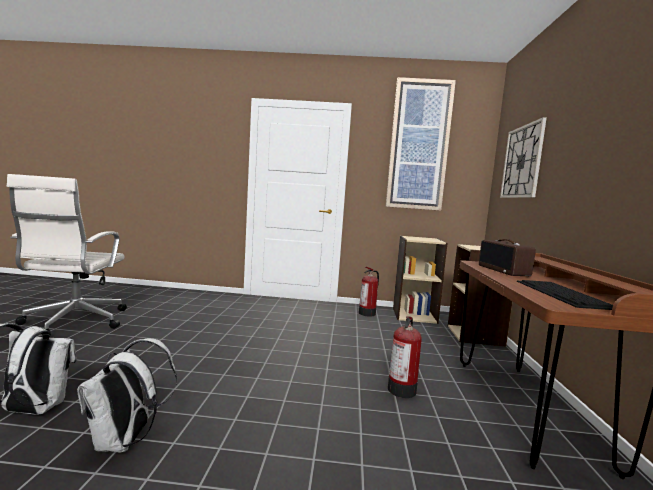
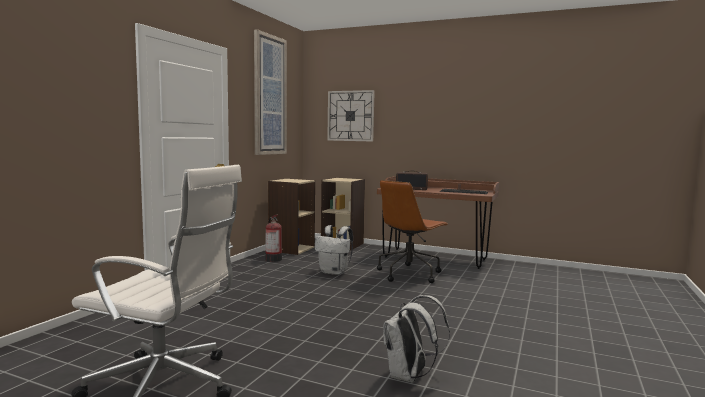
camera: 70 degrees left, 0 degrees up
white backpack [77,338,177,452] -> white backpack moved to [315,225,353,275]
fire extinguisher [388,316,422,398] -> brown office chair [377,180,448,283]

